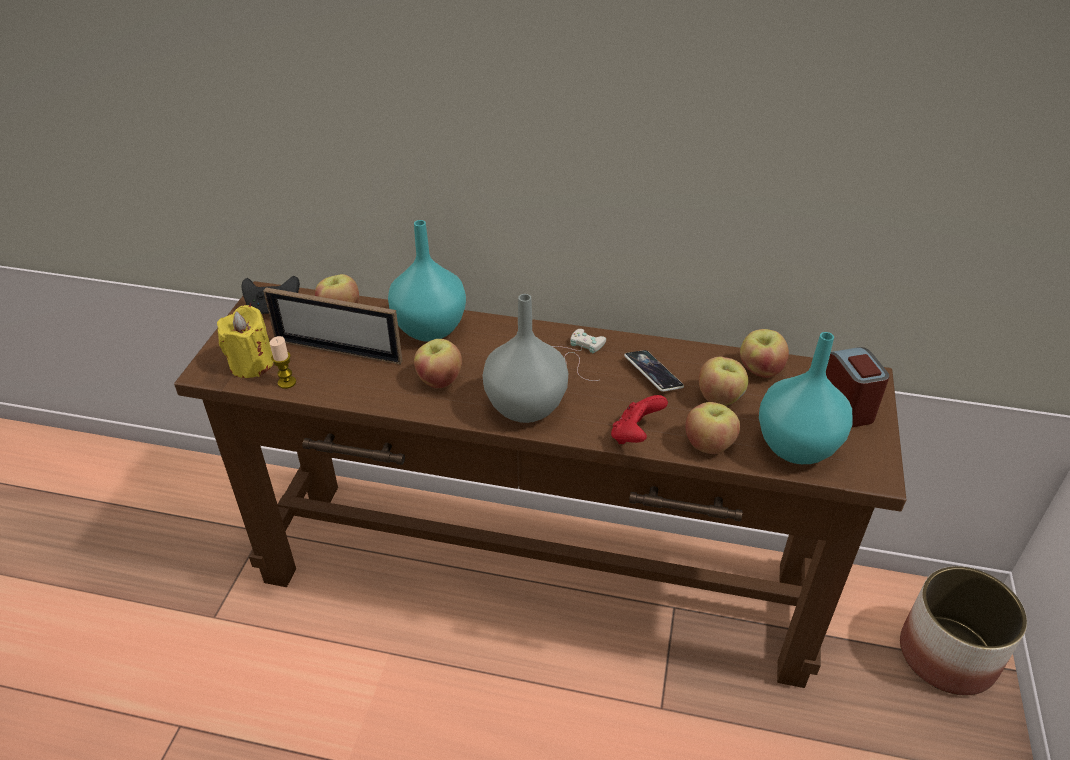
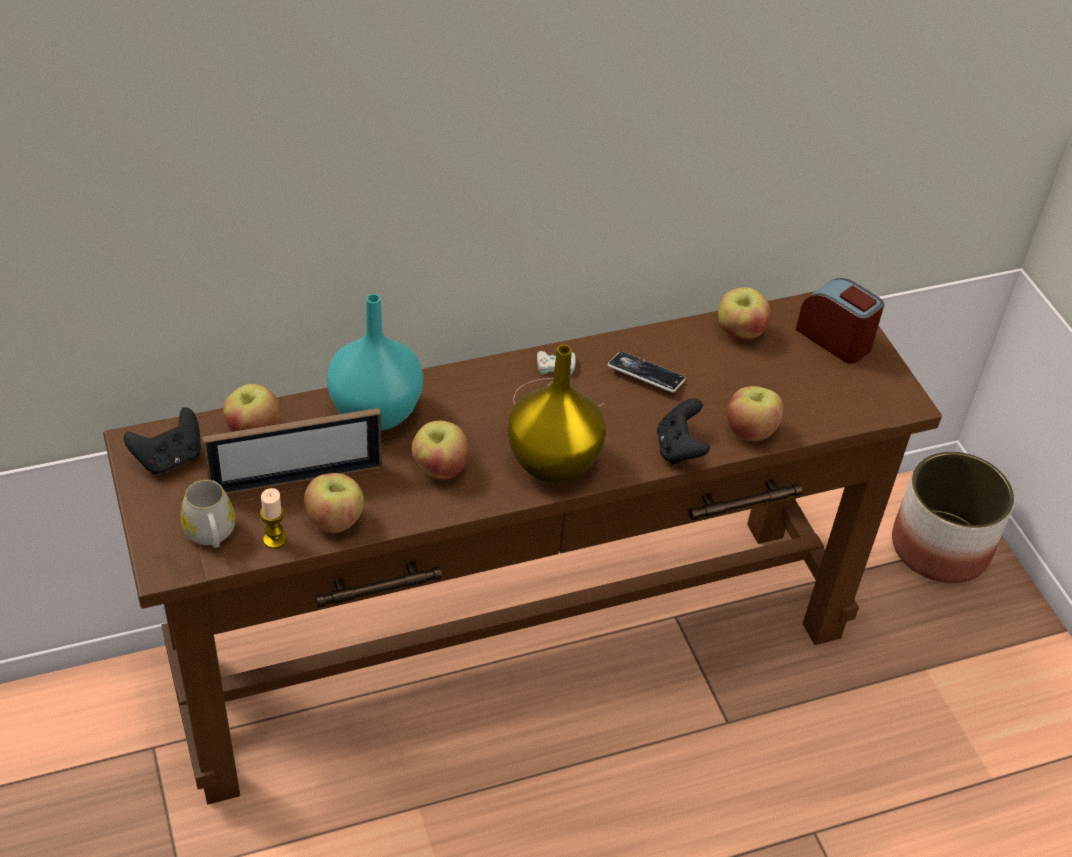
camera: 35 degrees left, 5 degrees up
yellow candle [217,305,273,378] -> white mug [180,480,235,548]
grey vase [482,294,568,423] -> yellow vase [508,345,605,482]
red game controller [611,395,668,444] -> black game controller [657,398,710,465]
apple [699,357,748,406] -> apple moved to [304,473,364,533]
turquoise vase [759,332,852,464] -> none

